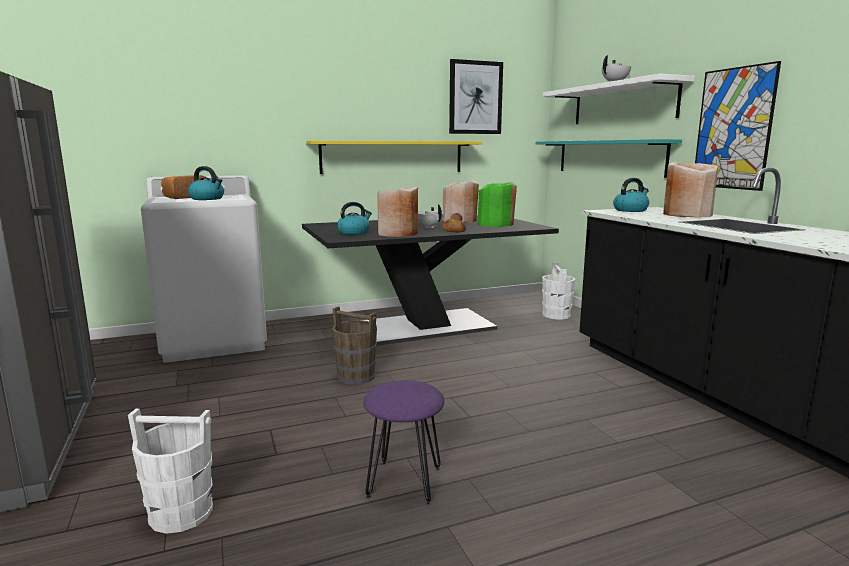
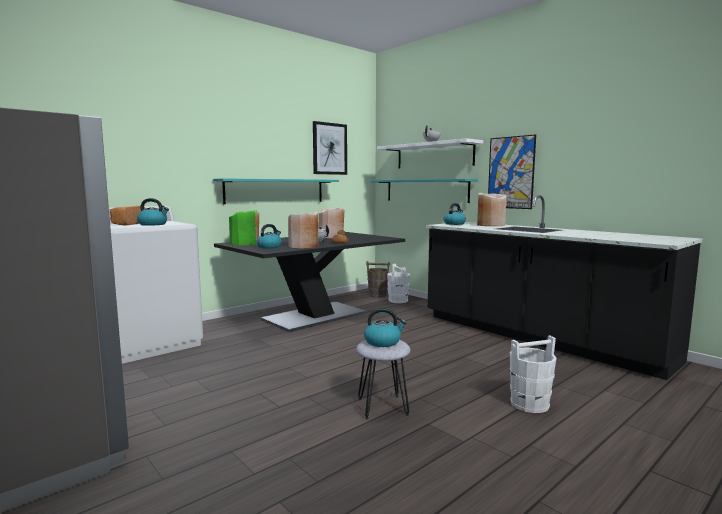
camera: 20 degrees left, 5 degrees down
white bucket [128,408,213,534] -> white bucket moved to [509,336,557,413]
yellow shelf [306,141,482,174] -> turquoise shelf [213,178,339,204]
brown bucket [332,307,377,385] -> brown bucket moved to [366,261,390,297]
purple stool [363,380,444,505] -> grey stool [356,340,410,419]
green vase [478,182,517,227] -> green vase moved to [229,210,259,245]
none -> kettle [364,308,406,347]

